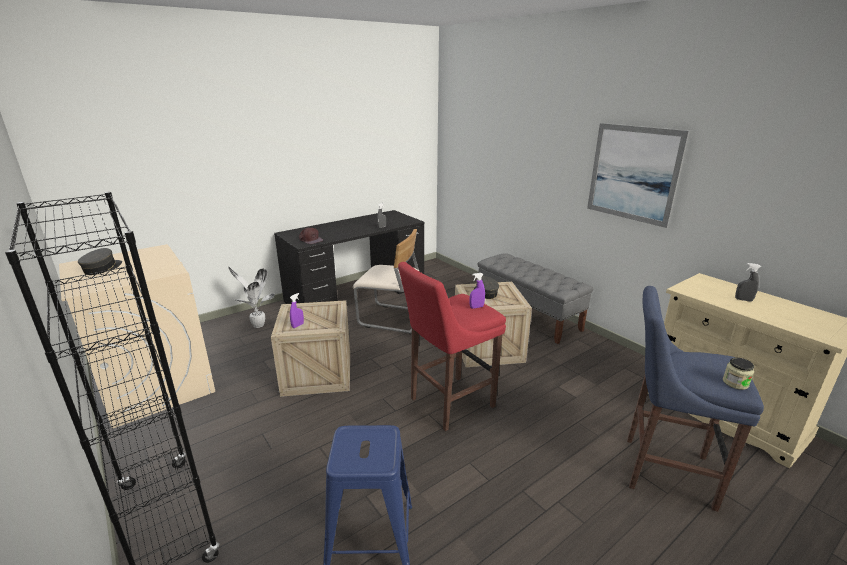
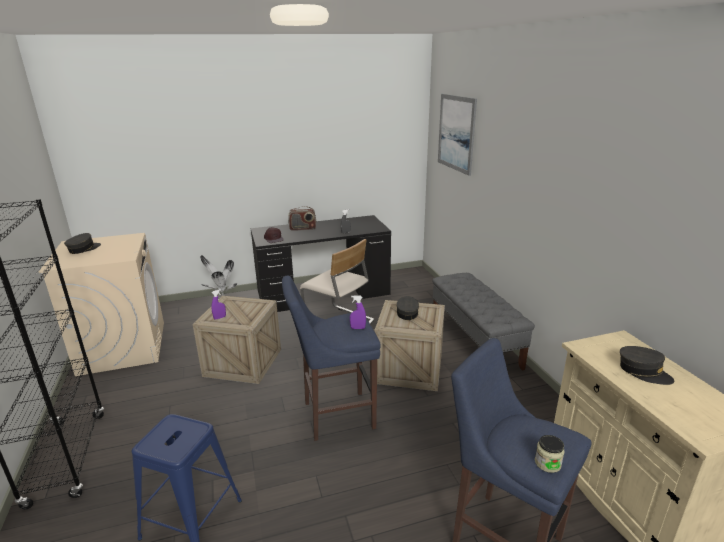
camera: 20 degrees right, 0 degrees up
red stool [398,262,506,431] -> blue stool [282,276,381,441]
picture [587,123,690,228] -> picture moved to [438,94,477,176]
grey spray bottle [735,263,761,302] -> grey cap [620,346,674,385]
none -> radio [288,206,317,231]

